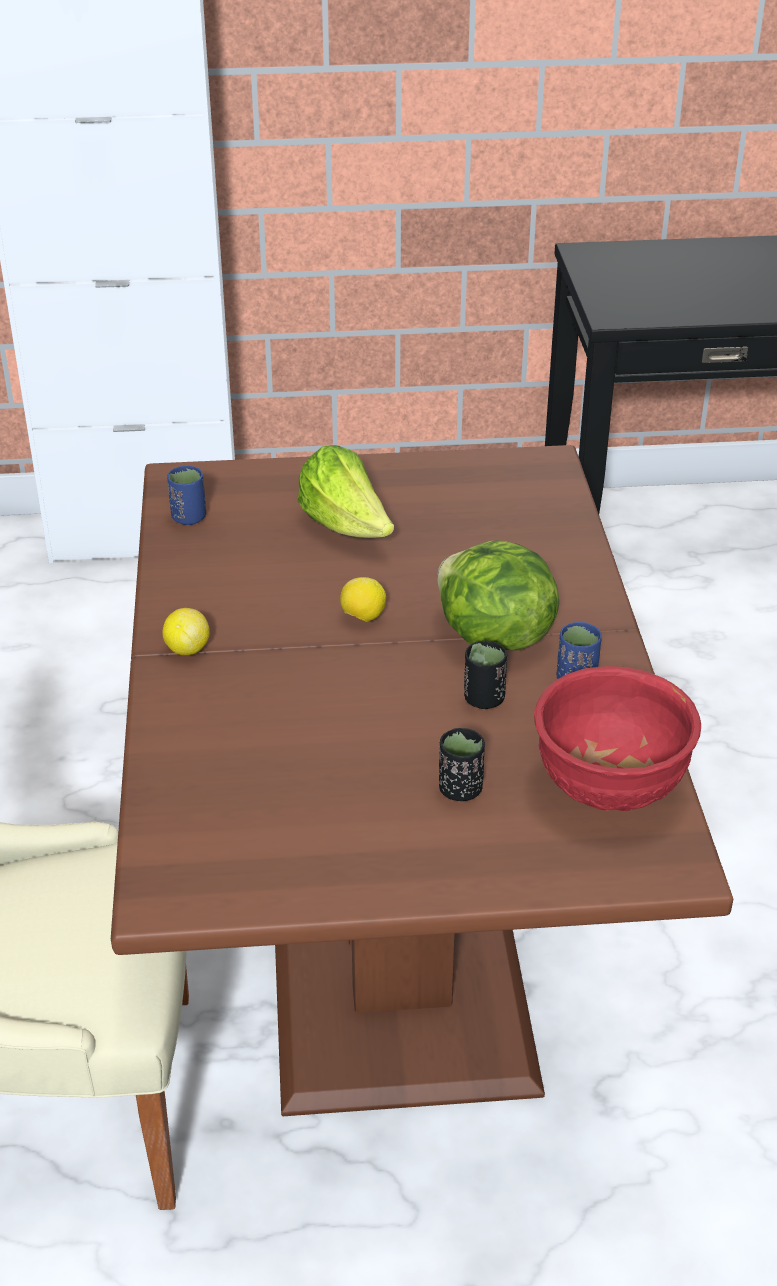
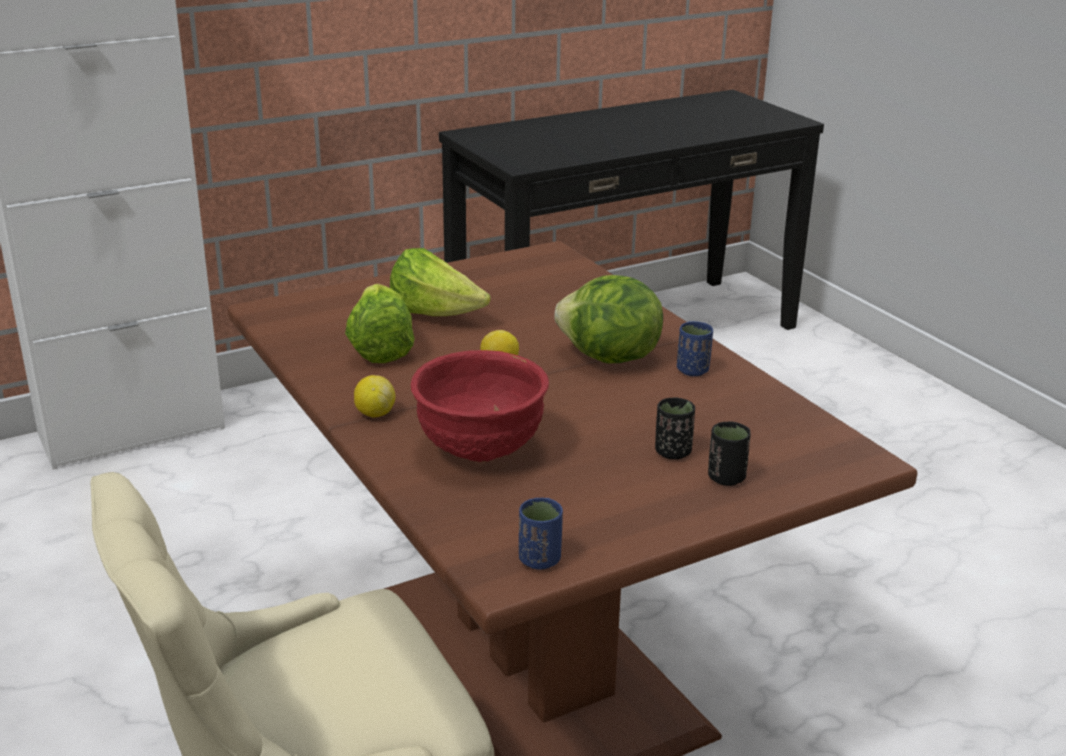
camera: 25 degrees left, 10 degrees down
blue cup [167,466,206,525] -> blue cup moved to [519,498,563,570]
black cup [464,641,507,709] -> black cup moved to [708,421,751,486]
red bowl [534,666,701,811] -> red bowl moved to [411,350,549,462]
none -> lettuce [345,284,415,363]

